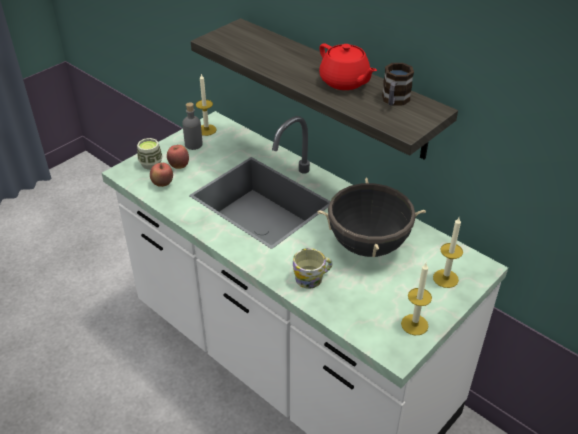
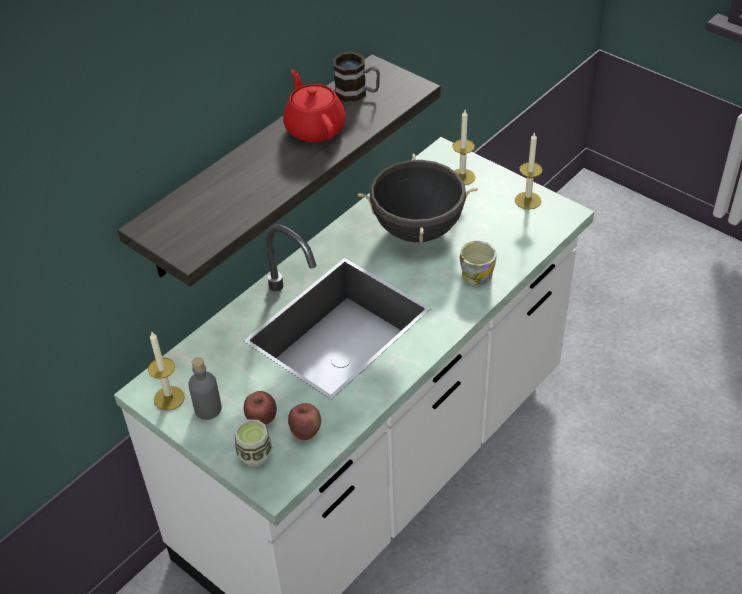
camera: 90 degrees left, 5 degrees up
red teapot [319,44,377,90] -> red teapot turned 75 degrees counterclockwise [283,69,346,142]

